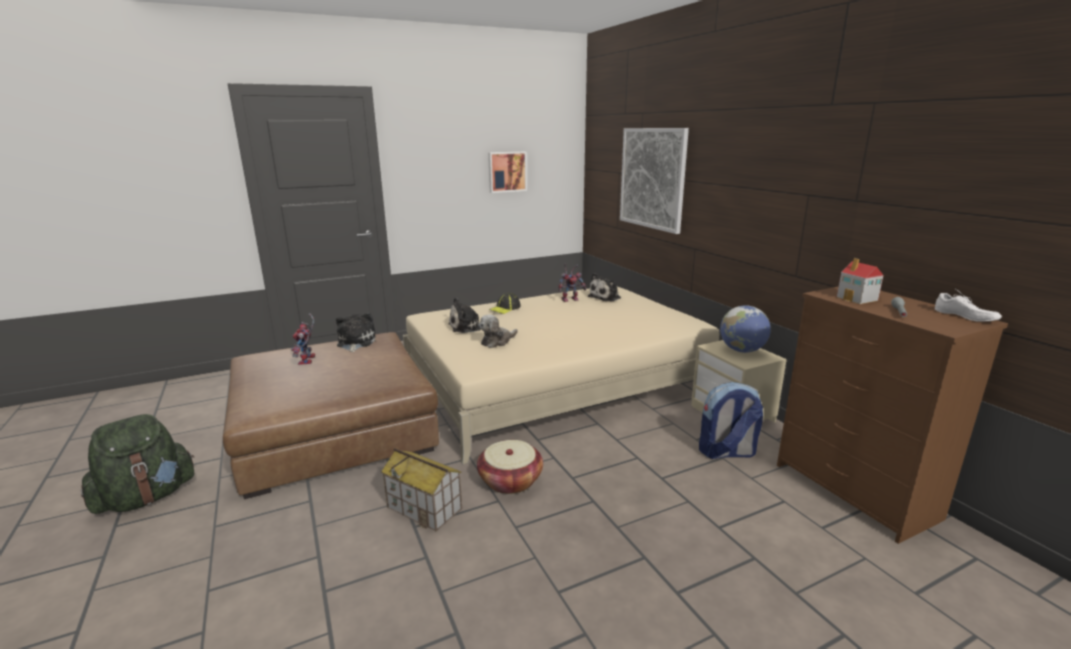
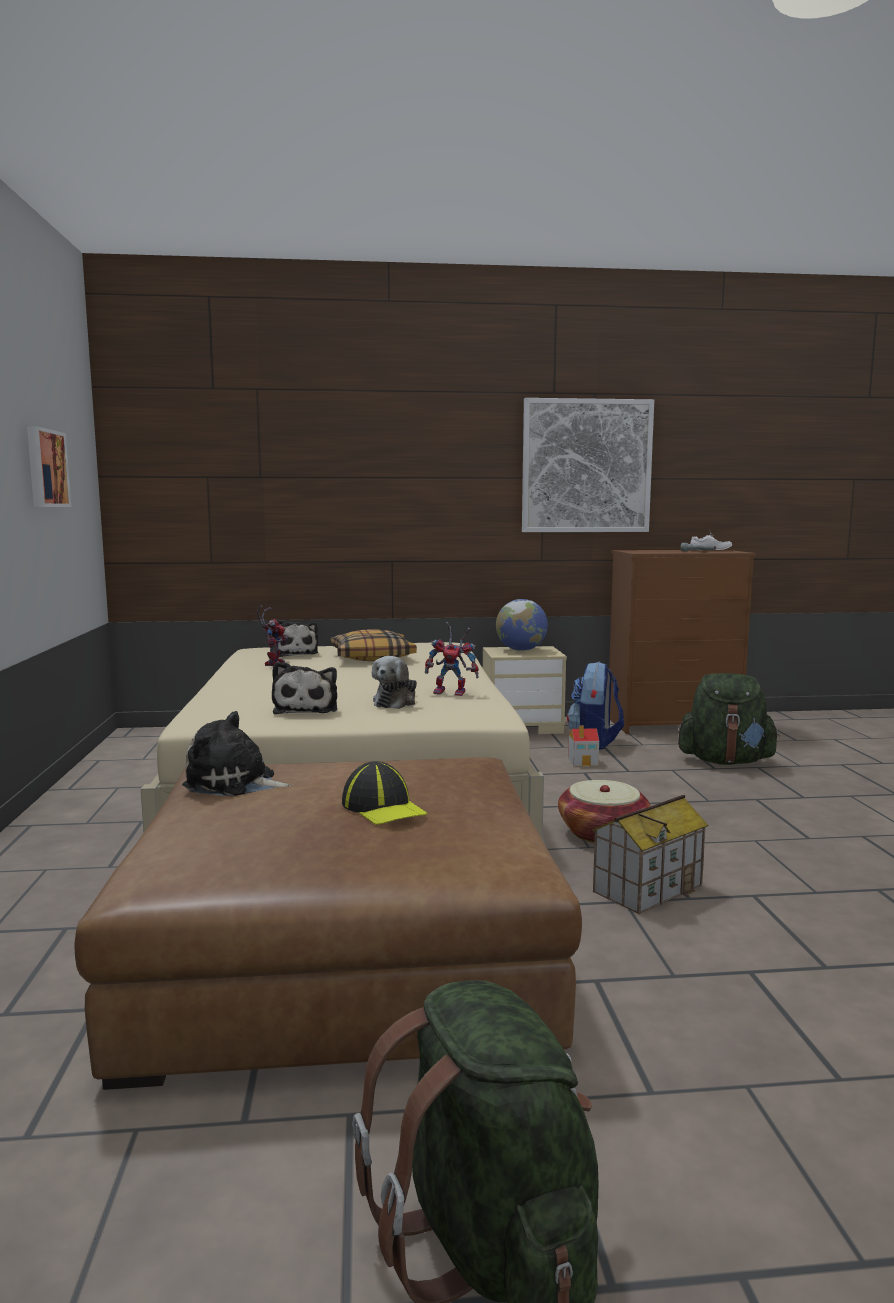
camera: 70 degrees left, 10 degrees down
toy robot [291,313,315,365] -> toy robot moved to [425,622,479,696]
plush toy [480,314,518,348] -> plush toy turned 45 degrees clockwise [372,656,417,709]
cap [489,292,521,314] -> cap moved to [342,761,428,825]
picture [620,128,689,234] -> picture moved to [522,398,654,532]
toy house [837,258,884,304] -> toy house moved to [568,725,599,766]
none -> pillow [330,629,417,661]
none -> green backpack [678,673,780,765]

